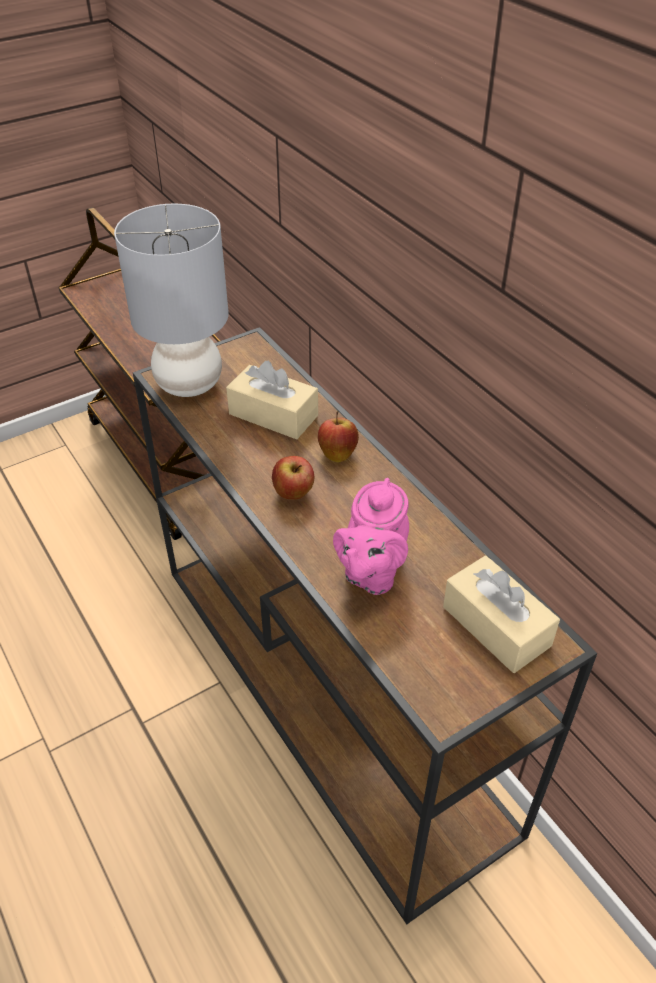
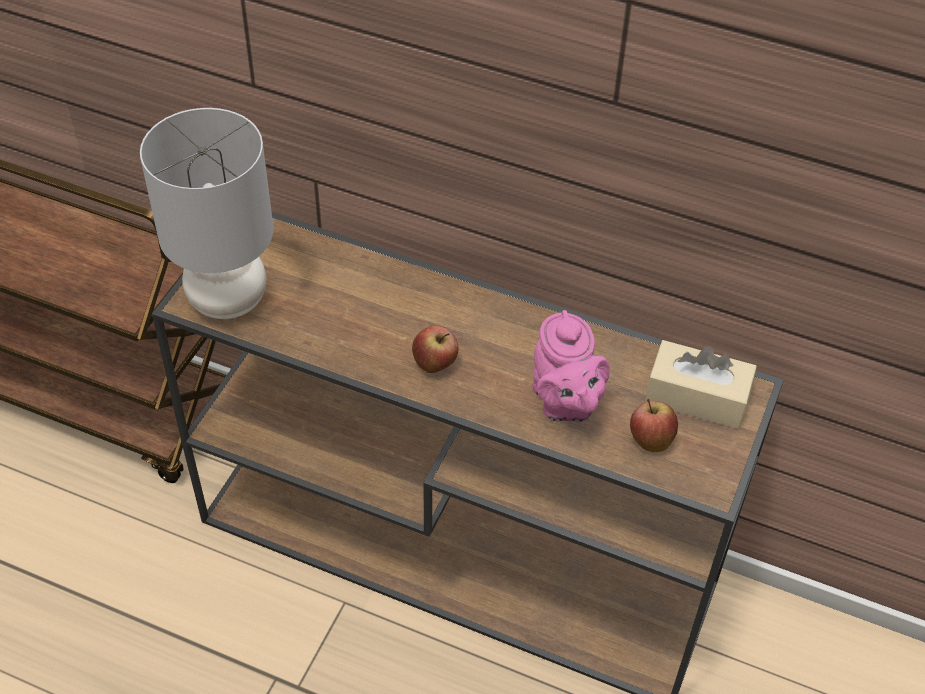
camera: 35 degrees left, 5 degrees up
beige tissue box [226,361,318,439] -> none
apple [318,411,359,463] -> apple moved to [630,399,678,452]

